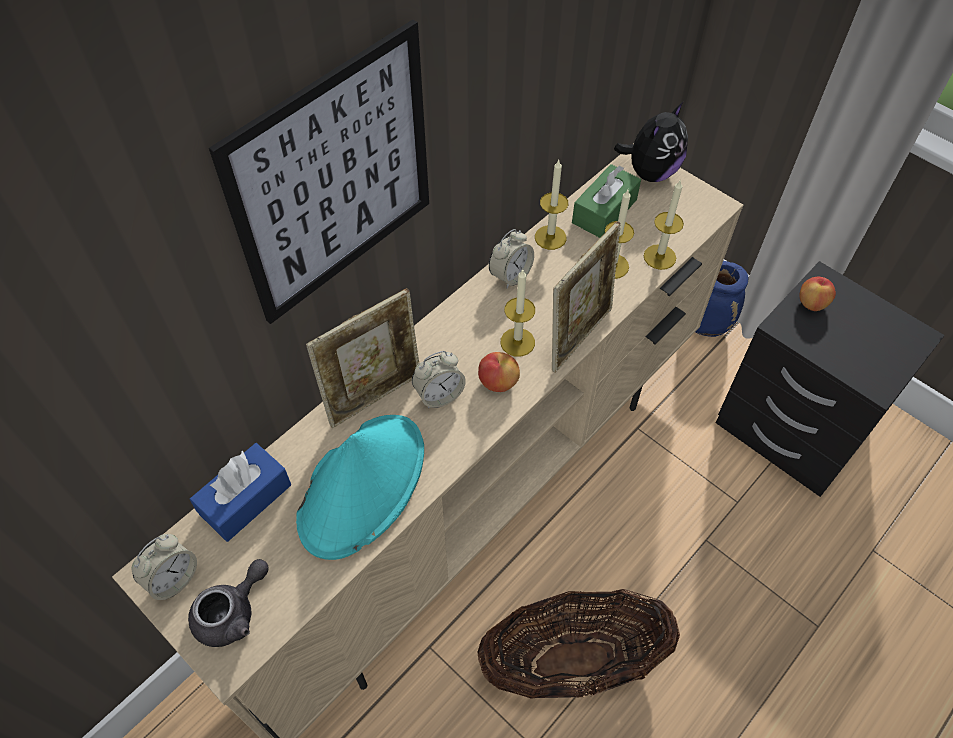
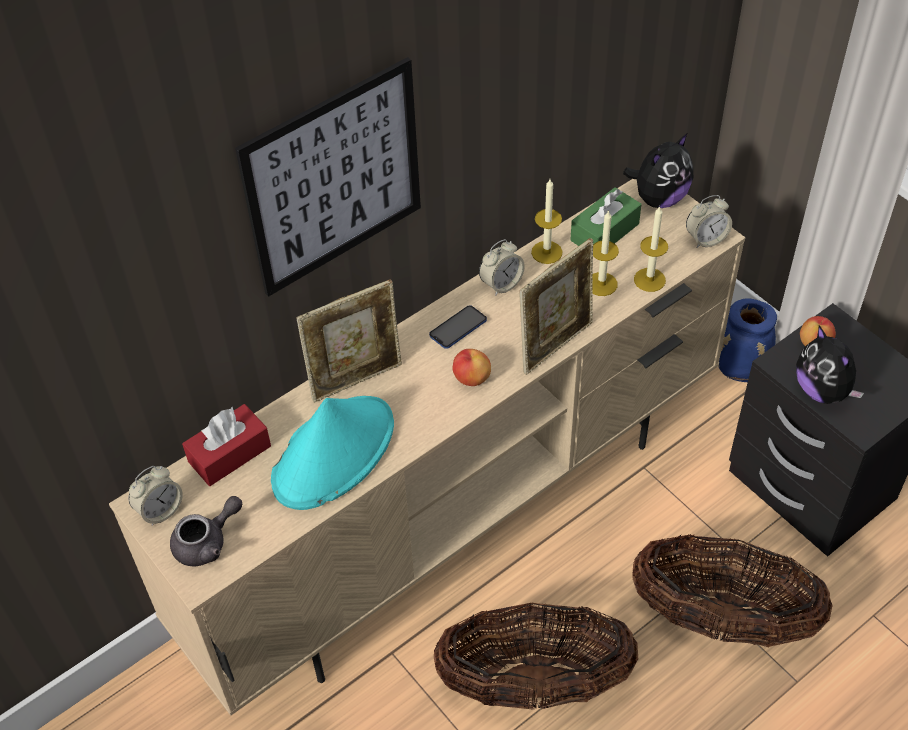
camera: 10 degrees right, 5 degrees down
blue tissue box [190,443,291,542] -> red tissue box [182,404,271,486]
alarm clock [412,351,466,409] -> alarm clock moved to [686,195,732,248]
candle [501,269,535,357] -> none
none -> phone [429,305,487,349]
none -> basket [632,534,833,647]
none -> plush toy [796,326,864,404]

